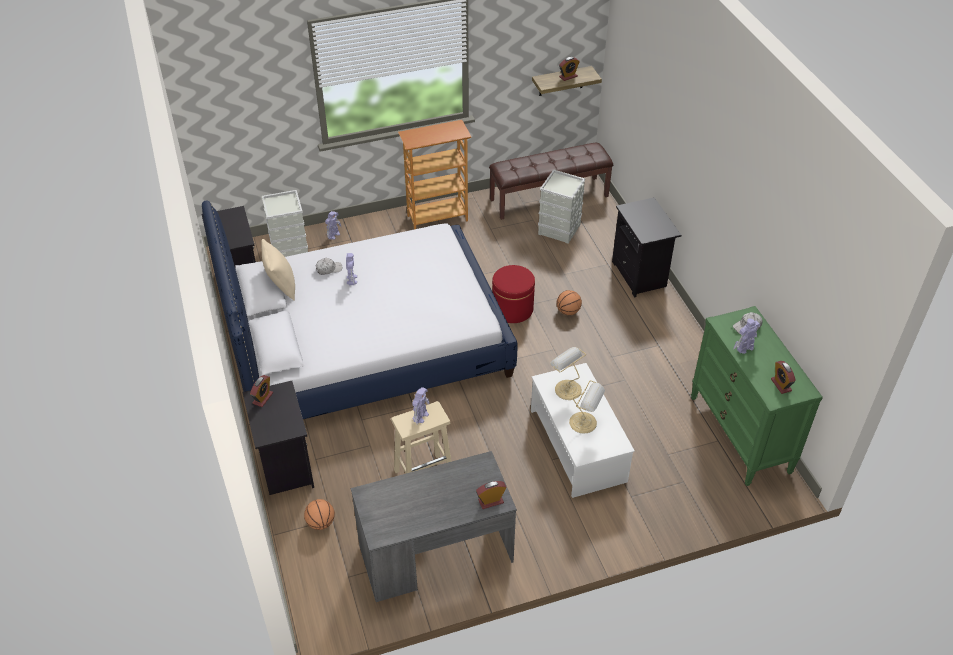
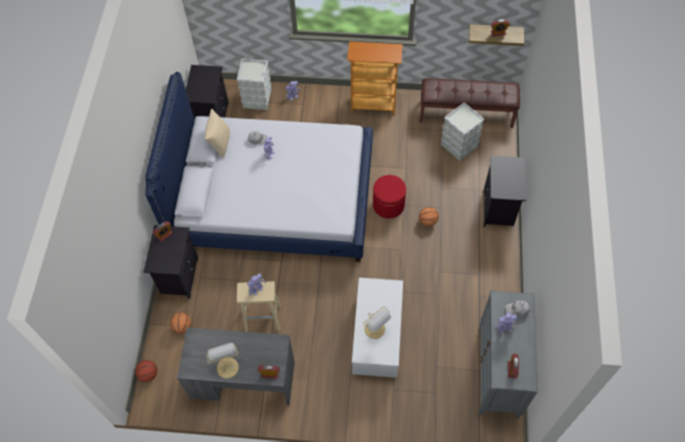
camera: 25 degrees right, 15 degrees up
table lamp [550,347,586,400] -> table lamp moved to [206,343,239,378]
green dresser [691,306,823,486] -> grey dresser [479,290,538,418]
none -> basketball [135,360,158,382]

